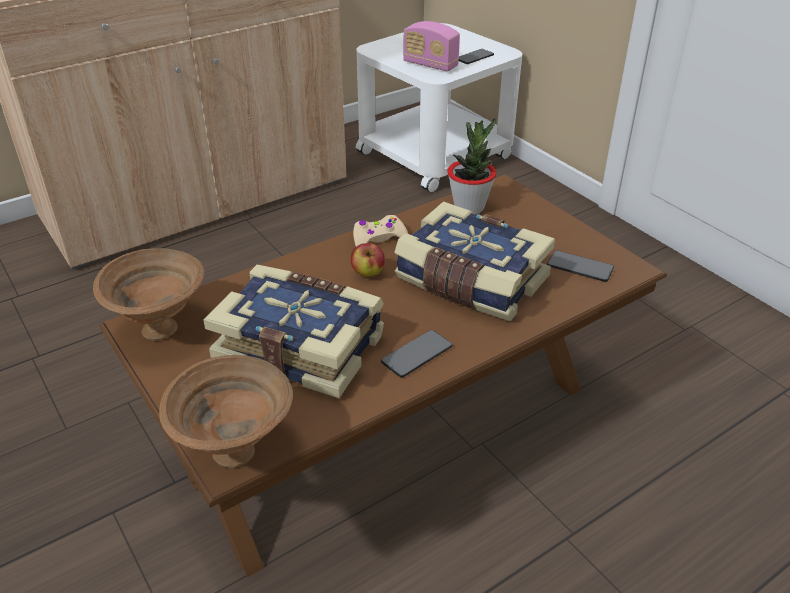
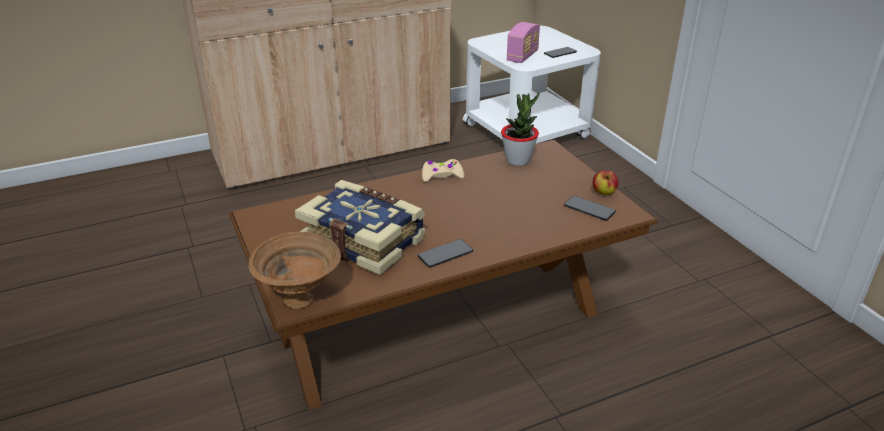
camera: 10 degrees right, 5 degrees down
brown bowl [93,248,204,341] -> none
apple [351,243,385,277] -> apple moved to [593,170,618,195]
book [394,201,555,321] -> none
radio [403,21,460,72] -> radio turned 105 degrees counterclockwise [507,22,540,63]

